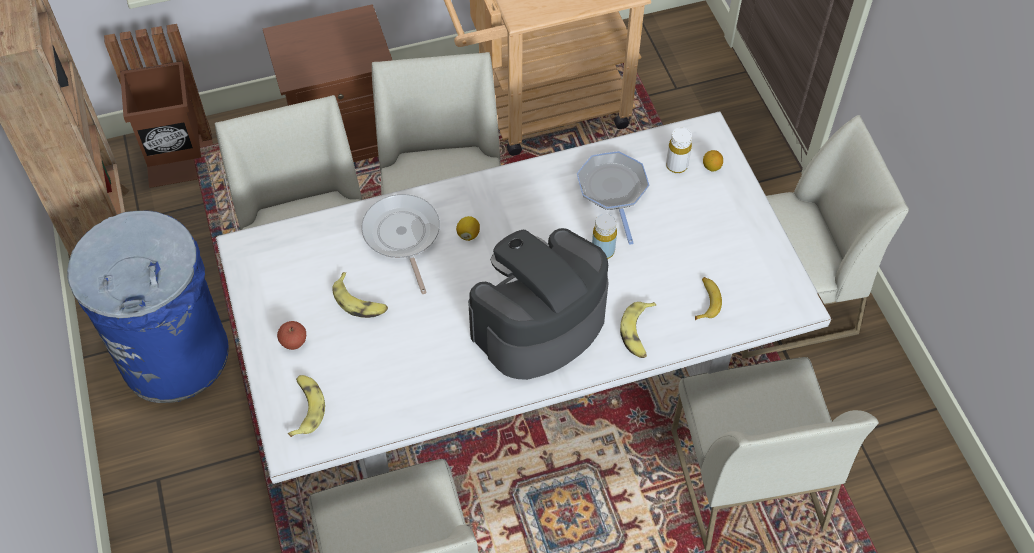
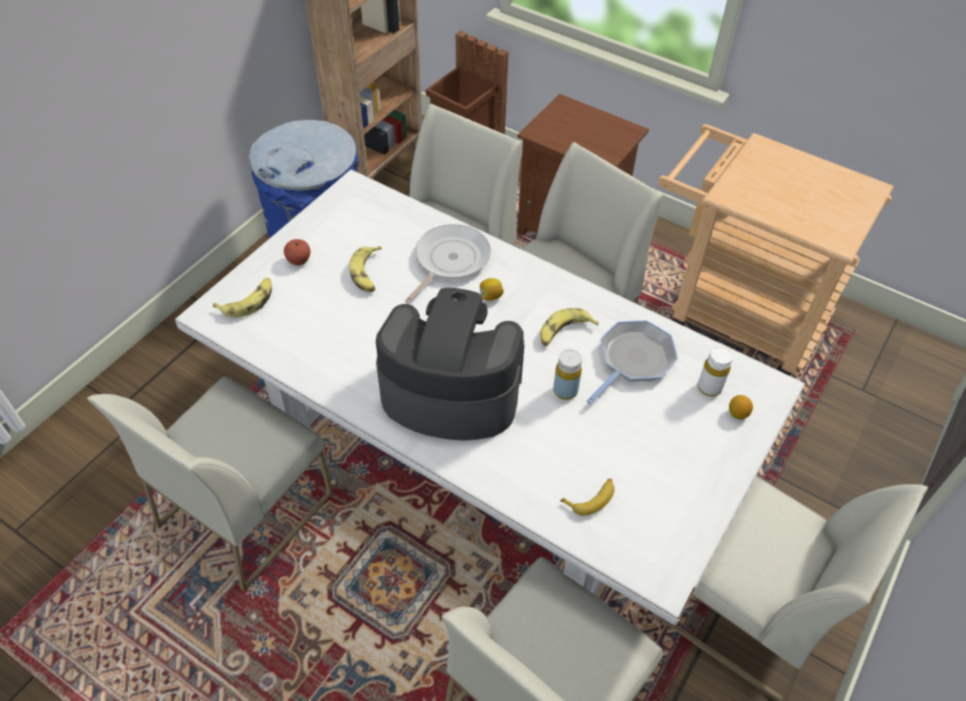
camera: 50 degrees right, 5 degrees down
banana [620,302,656,358] -> banana moved to [540,308,599,346]

